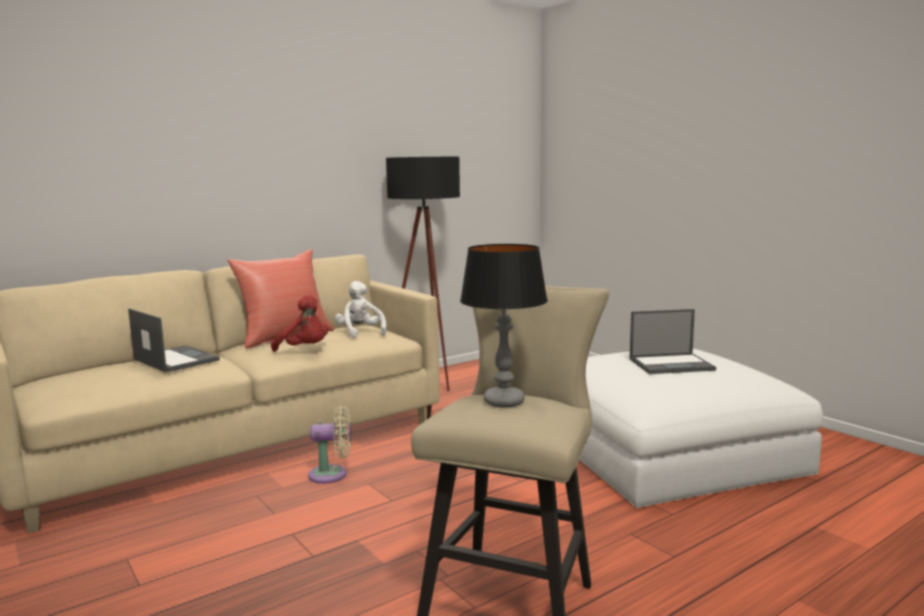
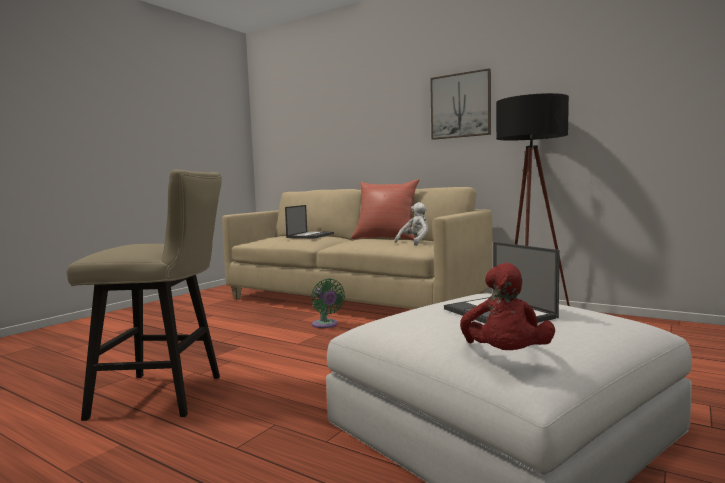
camera: 70 degrees right, 5 degrees down
red plush toy [271,295,328,352] -> red plush toy moved to [460,263,555,350]
beige fan [308,406,351,484] -> green fan [311,279,345,328]
table lamp [460,244,548,407] -> none
none -> picture [430,68,491,140]

